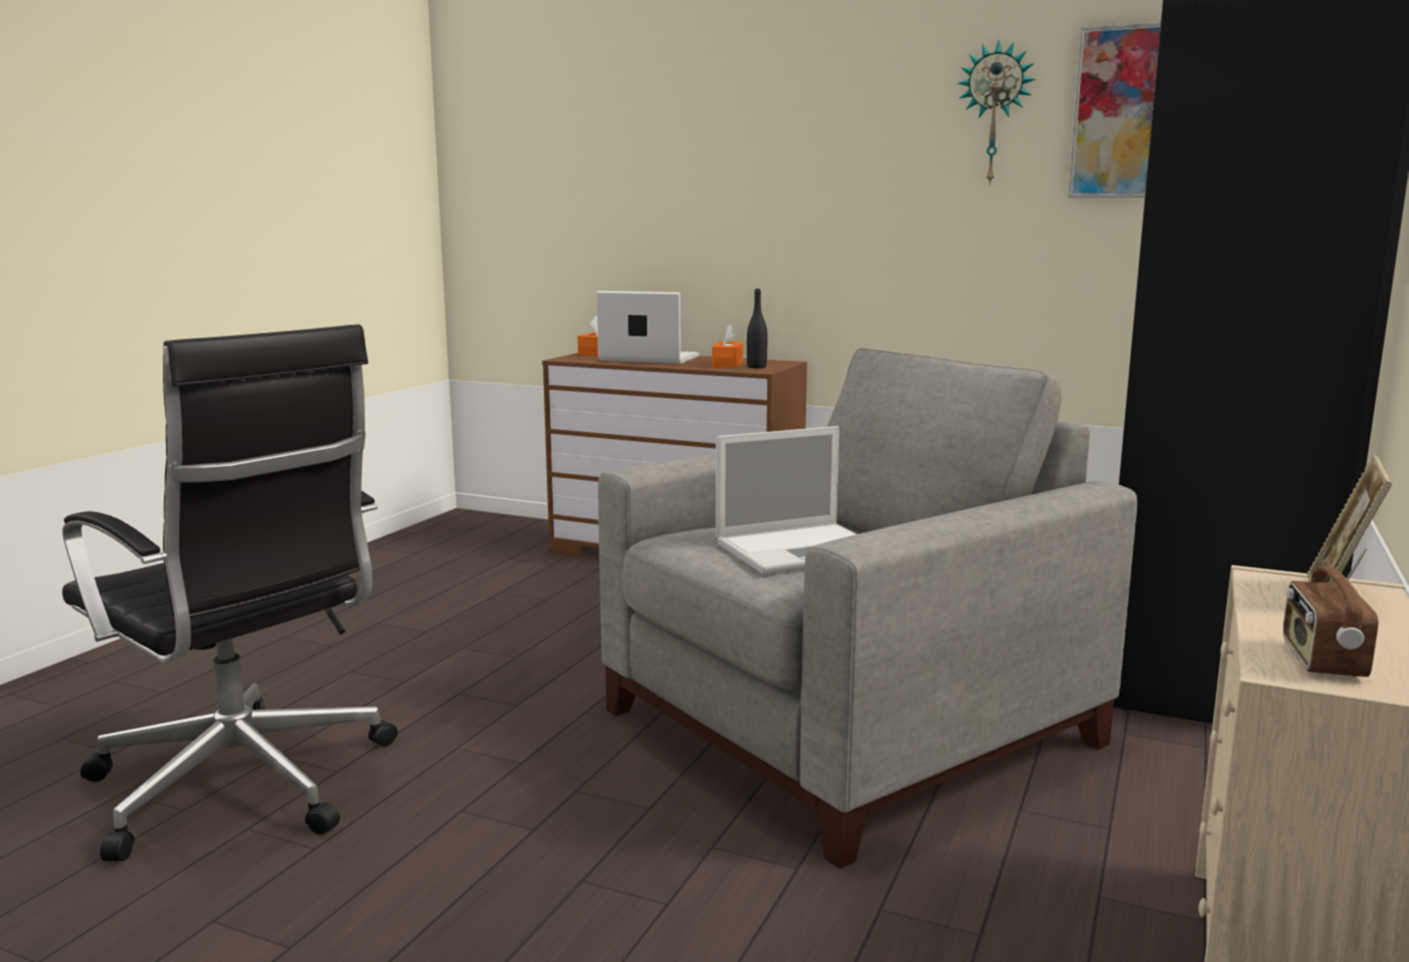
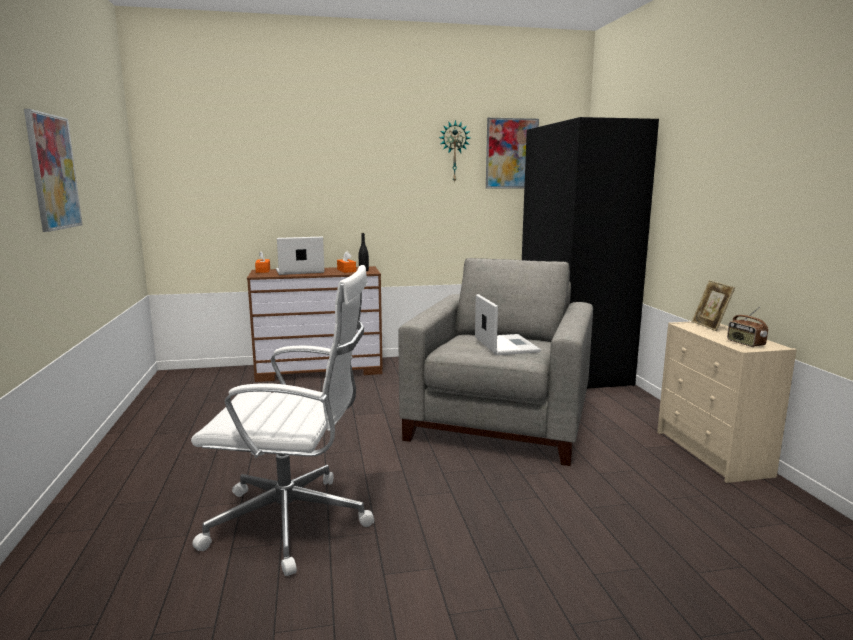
camera: 35 degrees left, 0 degrees up
black office chair [62,324,398,861] -> white office chair [191,265,374,576]
laptop [716,426,857,574] -> laptop turned 45 degrees counterclockwise [475,294,541,355]
none -> picture [24,109,83,232]

